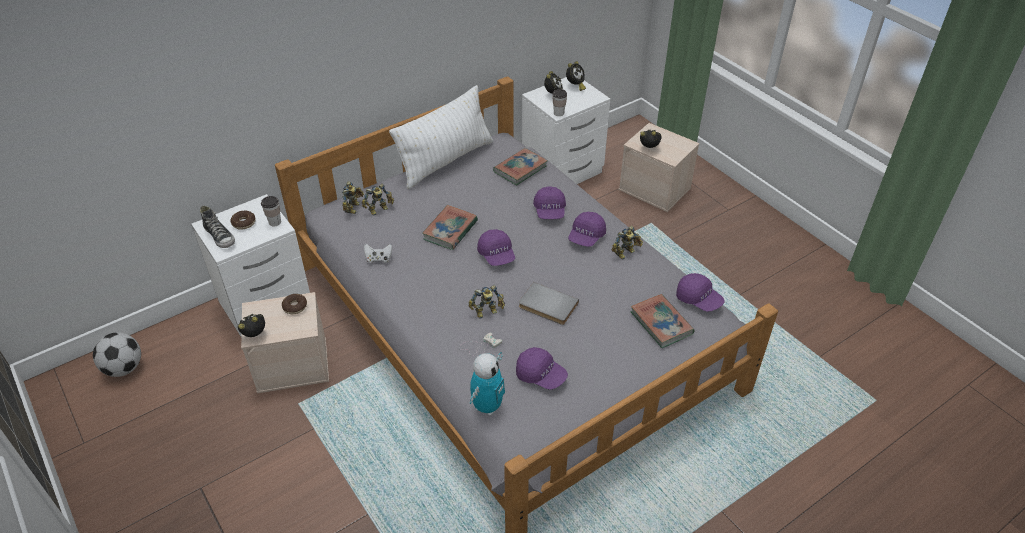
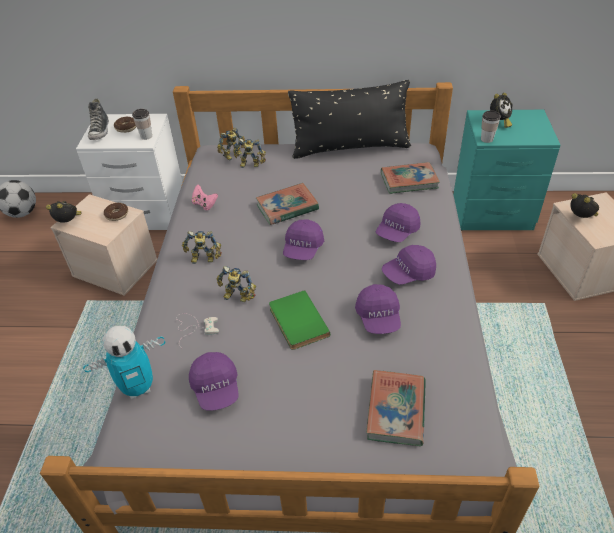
camera: 40 degrees right, 0 degrees up
white game controller [364,244,392,263] -> pink game controller [192,185,218,210]
white pillow [389,85,493,189] -> black pillow [288,80,411,159]
grey book [519,282,579,325] -> green book [269,290,330,350]
white nightstand [522,77,610,184] -> turquoise nightstand [453,110,561,230]
alarm clock [566,61,586,91] -> none
toy robot [612,226,643,260] -> toy robot moved to [182,231,222,264]
purple cap [676,273,725,312] -> purple cap moved to [355,284,401,334]

